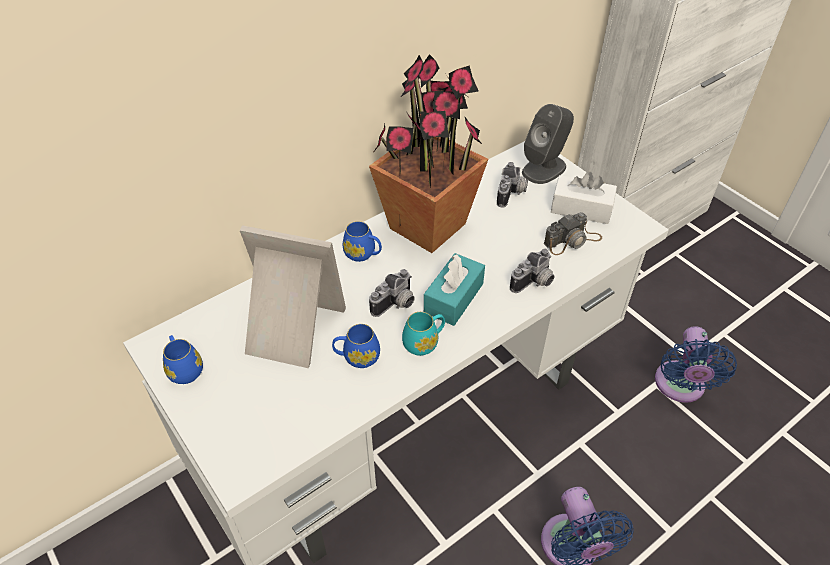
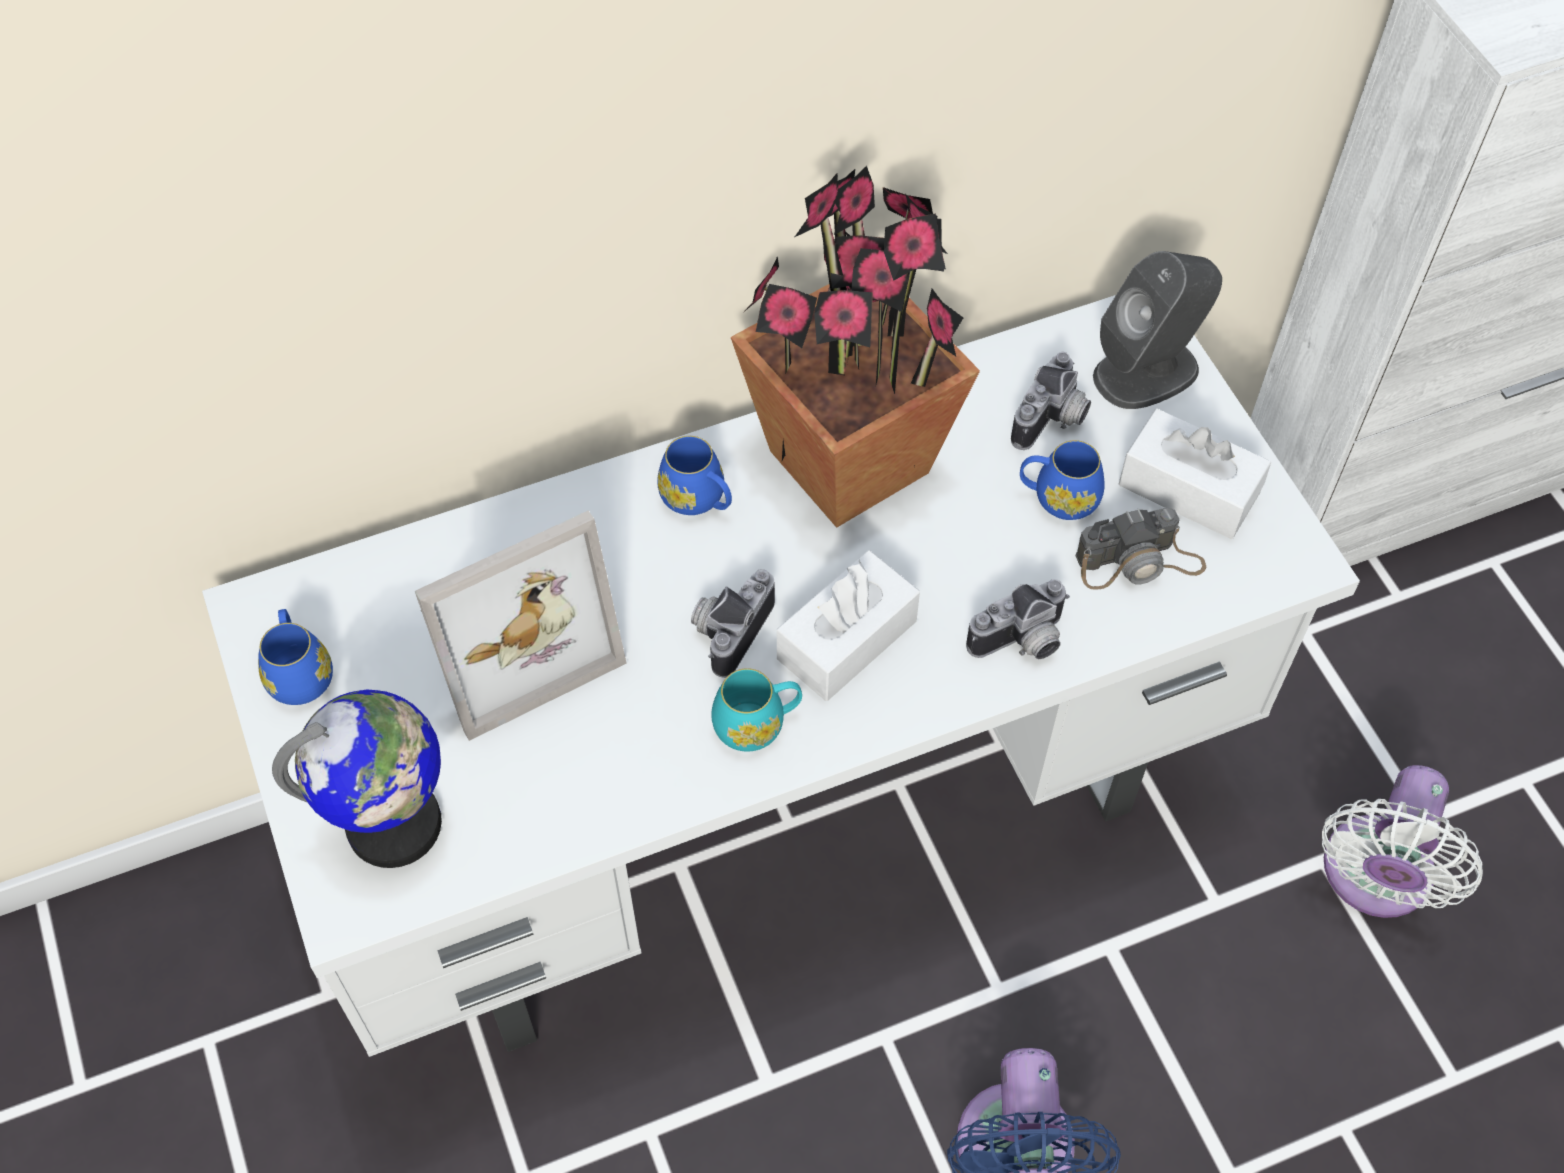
camera: 15 degrees right, 10 degrees up
picture frame [240,225,346,368] -> picture frame turned 120 degrees clockwise [415,510,627,741]
blue mug [332,324,380,368] -> blue mug moved to [1020,440,1105,520]
camera [369,269,415,317] -> camera turned 150 degrees clockwise [691,569,775,678]
turquoise tissue box [424,253,485,326] -> white tissue box [777,550,920,701]
blue fan [655,326,737,403] -> white fan [1322,765,1483,918]
none -> globe [272,690,442,868]

